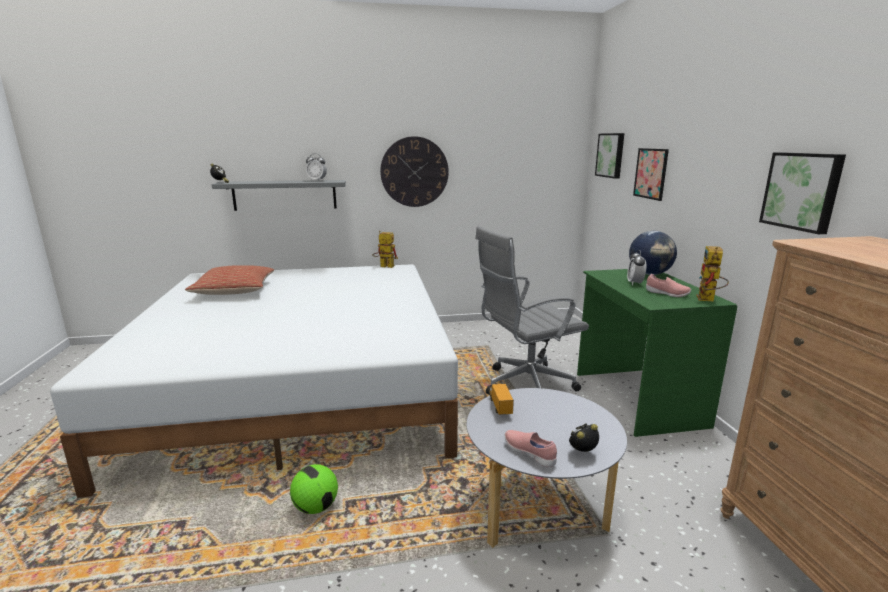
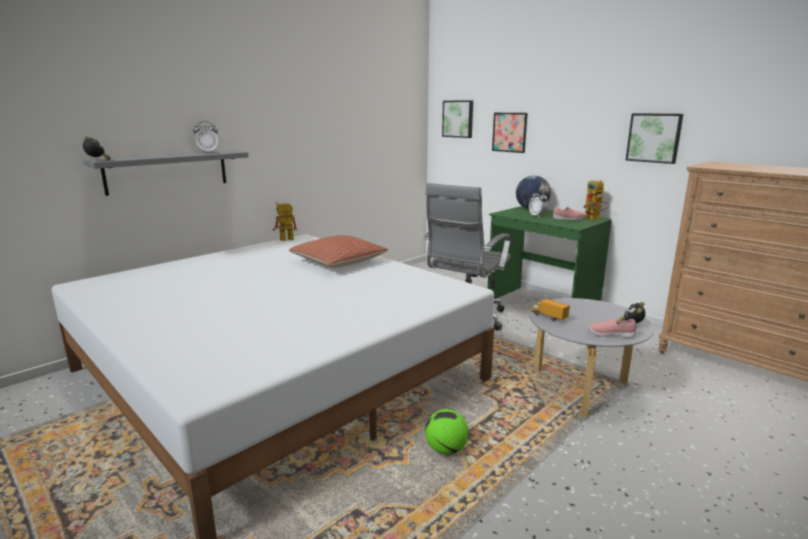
camera: 35 degrees left, 0 degrees up
pillow [185,265,274,295] -> pillow moved to [289,235,388,268]
wall clock [380,136,449,207] -> none

